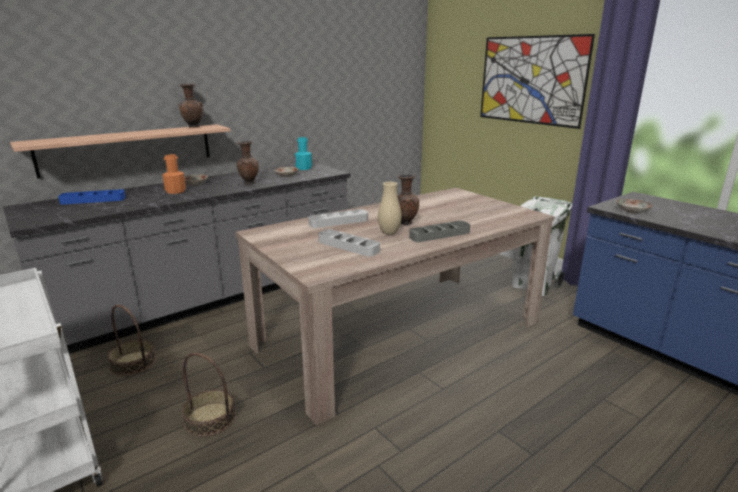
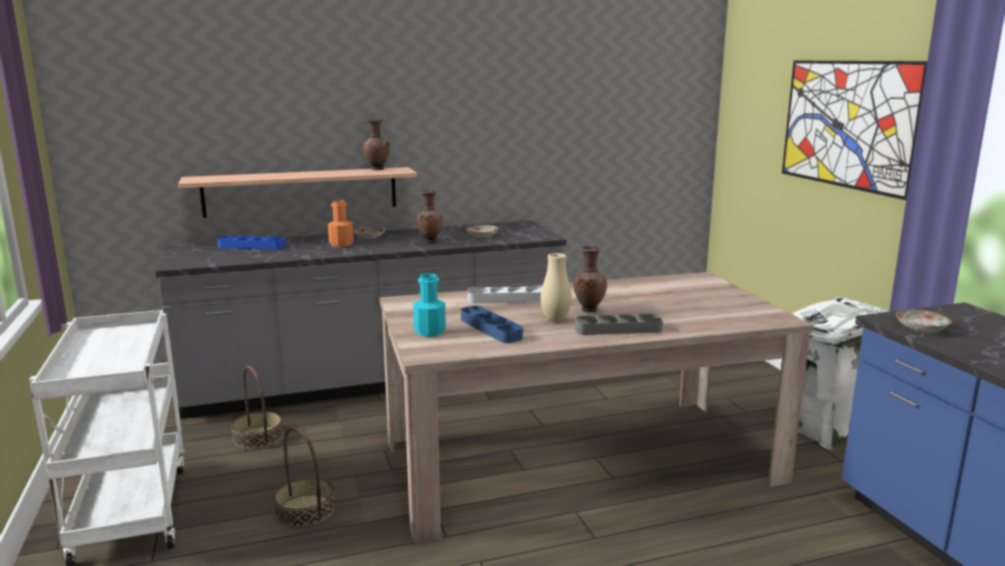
camera: 20 degrees right, 5 degrees down
turquoise bottle [295,137,312,170] -> turquoise bottle moved to [413,273,446,337]
grey tray [318,229,380,256] -> blue tray [461,306,523,343]

